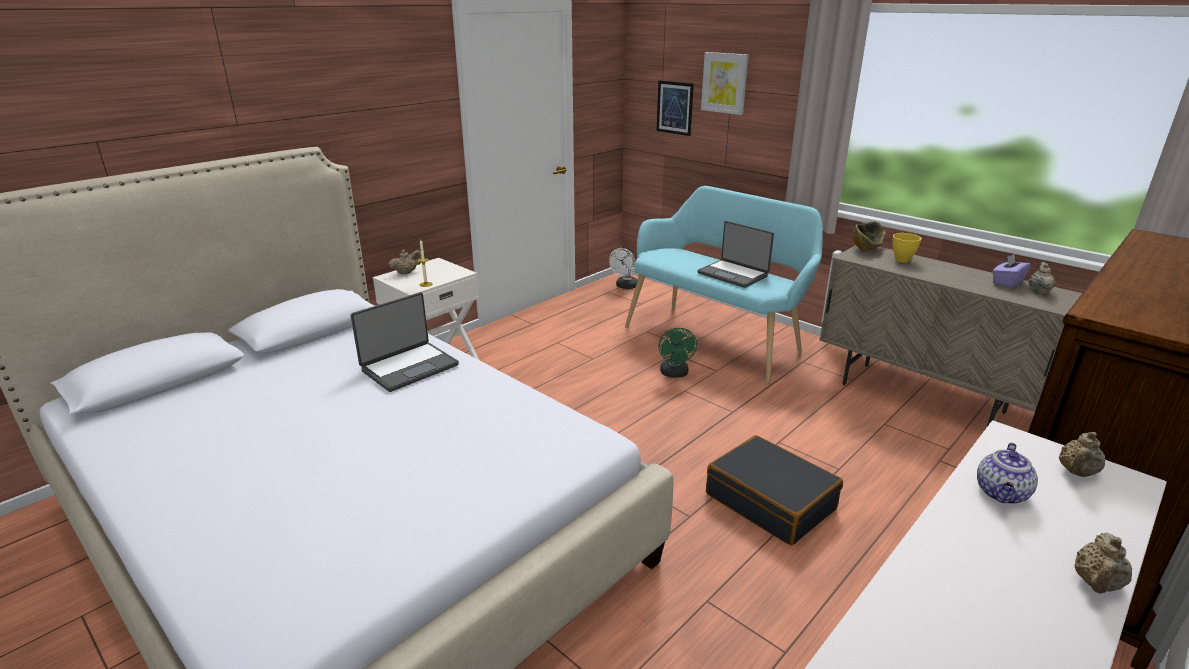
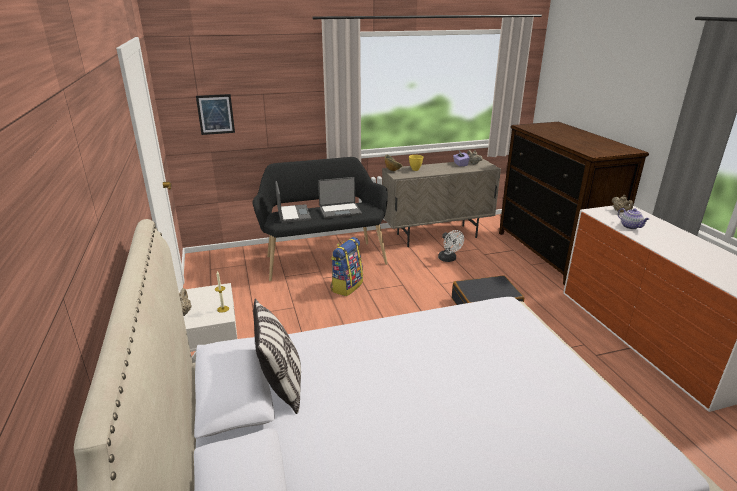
camera: 60 degrees left, 0 degrees up
laptop [351,292,459,392] -> laptop moved to [275,181,311,223]
white fan [609,248,637,289] -> white fan moved to [438,230,464,262]
turquoise bench [625,186,823,384] -> black bench [253,157,388,282]
green fan [658,328,697,378] -> backpack [330,237,363,296]
picture [701,52,749,115] -> none
beige teapot [1074,533,1132,594] -> none
none -> pillow [253,298,301,414]

